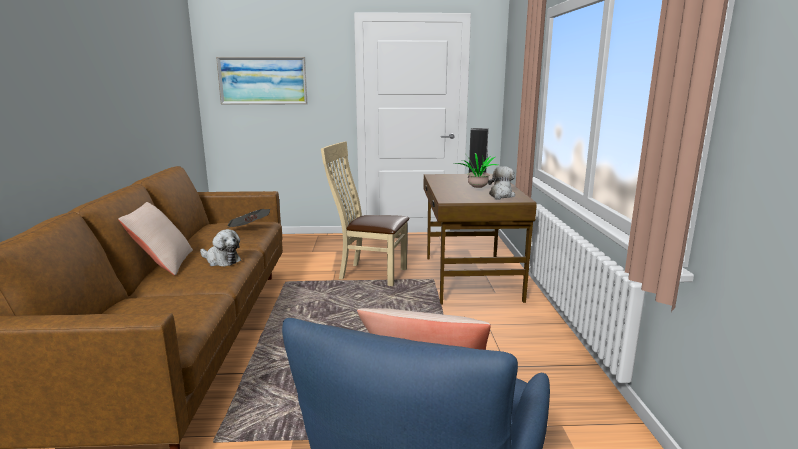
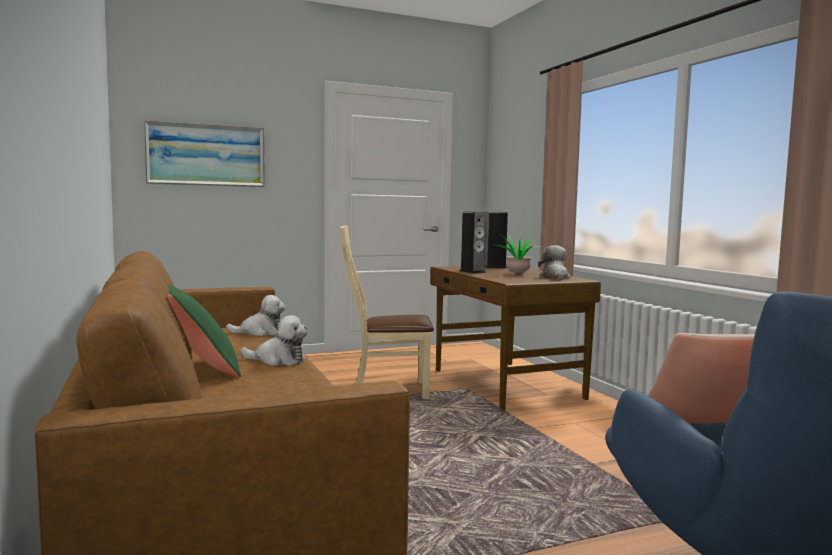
camera: 20 degrees left, 10 degrees down
beige pillow [118,202,193,275] -> green pillow [166,284,241,378]
newspaper [228,209,270,228] -> plush toy [226,295,286,336]
none -> speaker [460,211,486,274]

